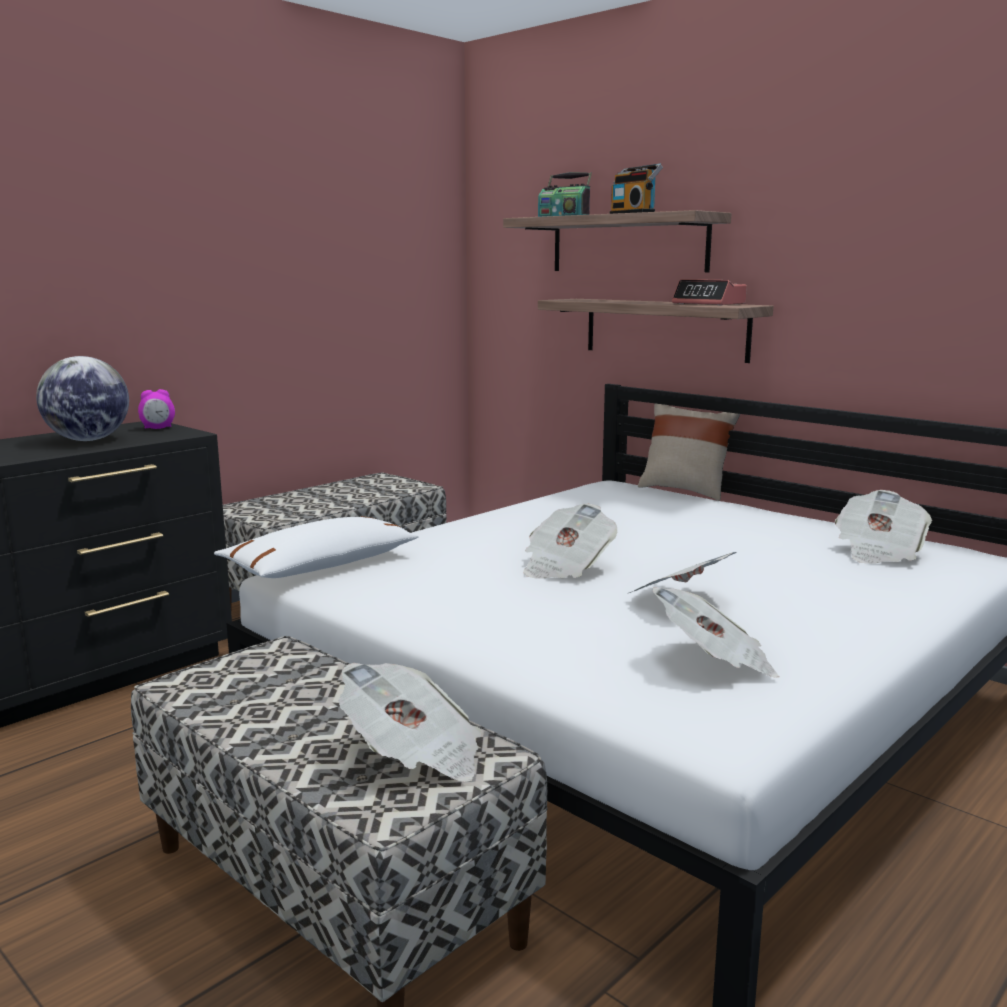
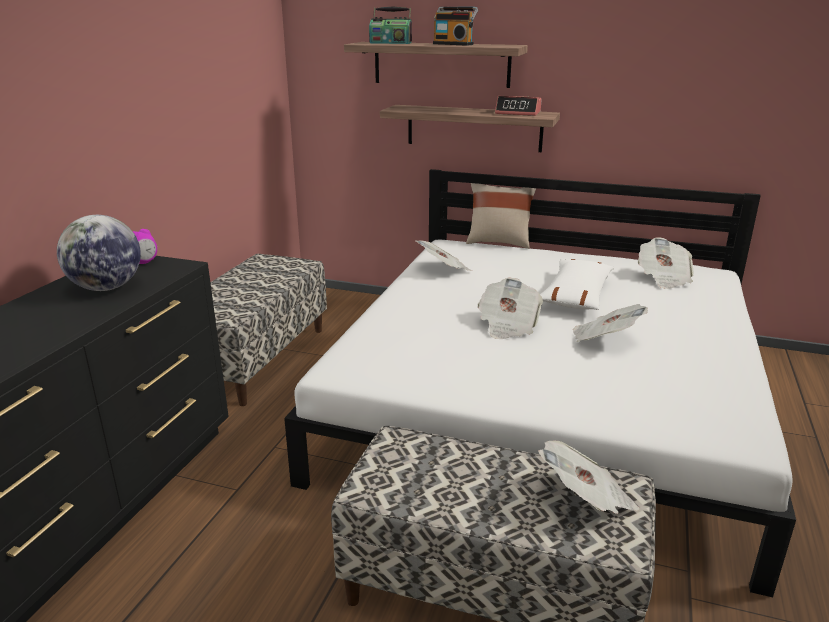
camera: 25 degrees left, 10 degrees up
white pillow [214,516,419,578] -> white pillow moved to [540,259,615,310]
newspaper [652,587,780,678] -> newspaper moved to [416,240,472,271]

